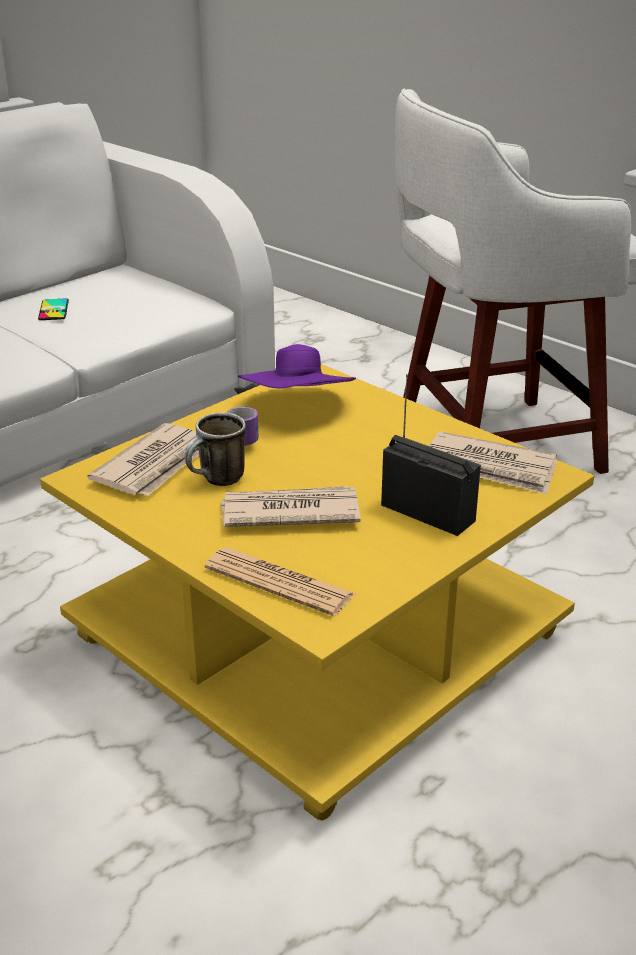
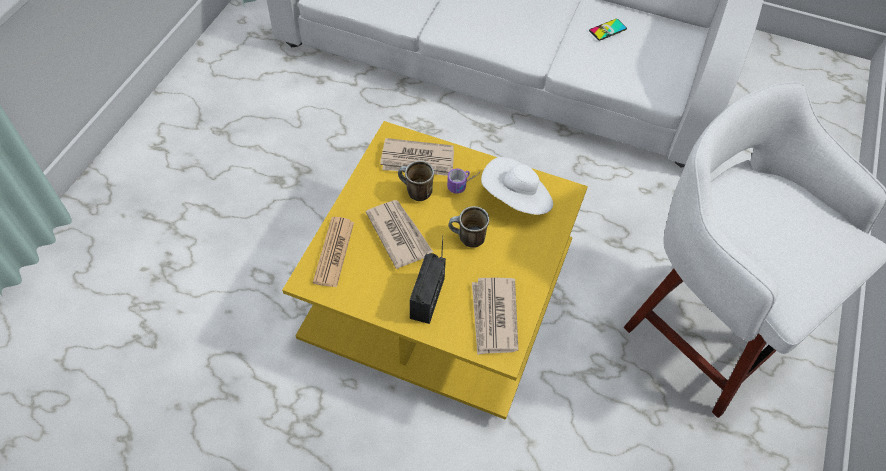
camera: 65 degrees right, 25 degrees up
purple hat [238,344,356,389] -> white hat [481,157,553,215]
none -> mug [449,206,489,248]

